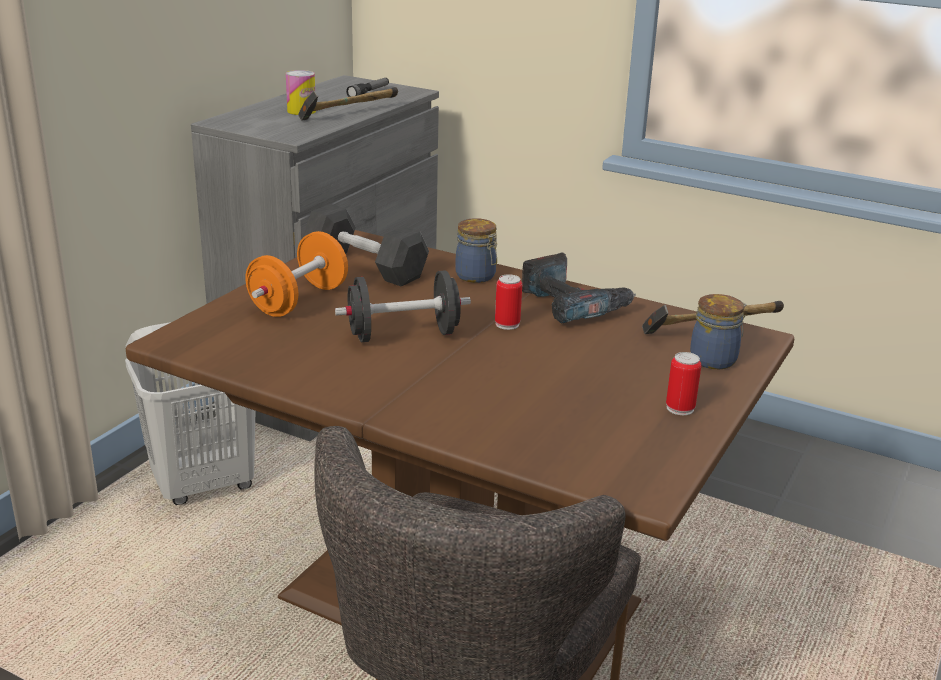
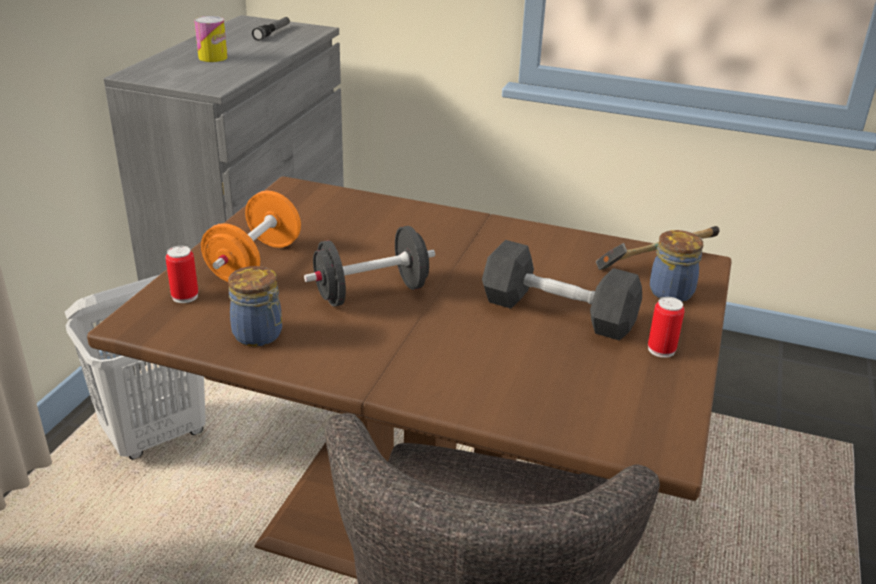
camera: 10 degrees left, 5 degrees up
hammer [298,87,398,121] -> none
black dumbbell [302,204,429,286] -> black dumbbell moved to [482,240,642,341]
jar [455,218,497,283] -> jar moved to [228,266,282,346]
can [495,274,522,330] -> can moved to [165,246,198,303]
power drill [522,252,636,323] -> none

